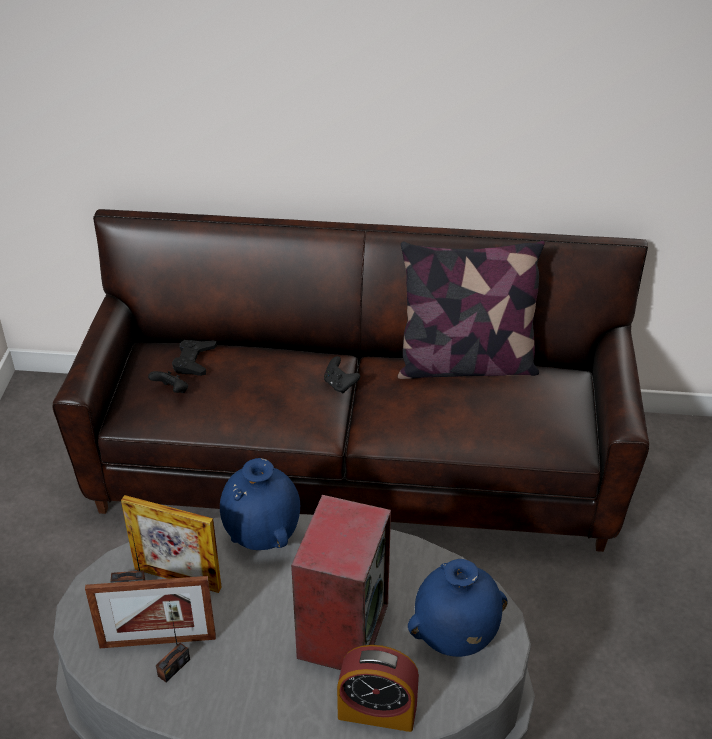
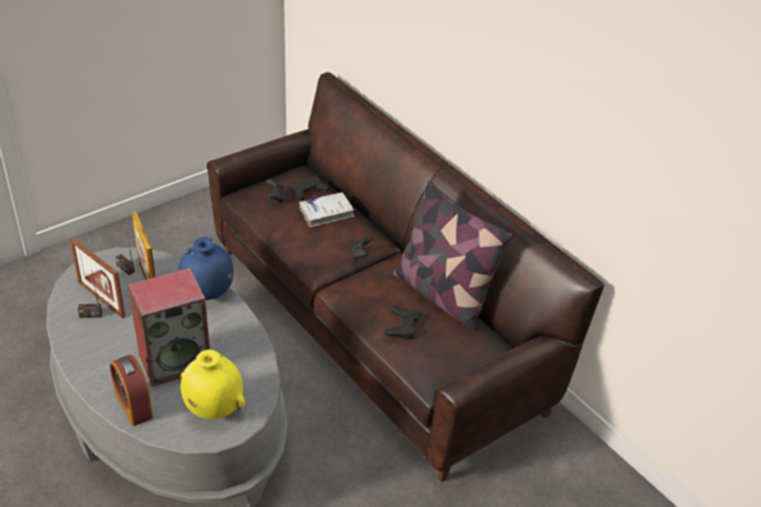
camera: 45 degrees right, 0 degrees up
blue vase [408,559,508,657] -> yellow vase [180,350,245,419]
none -> white book [299,192,355,227]
none -> black game controller [385,306,419,339]

